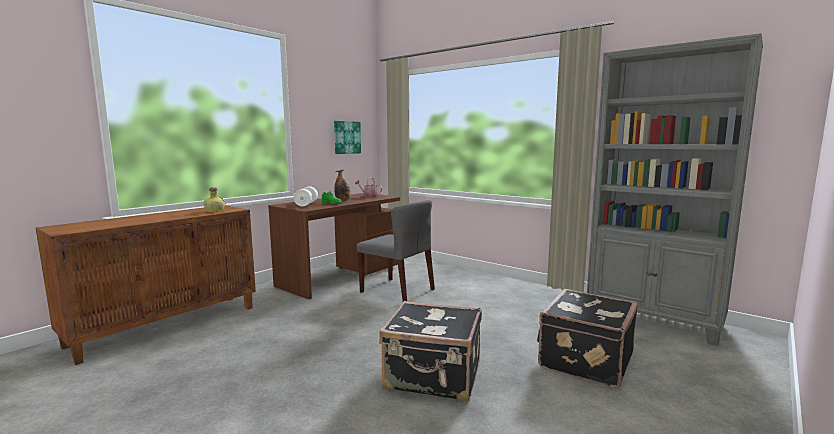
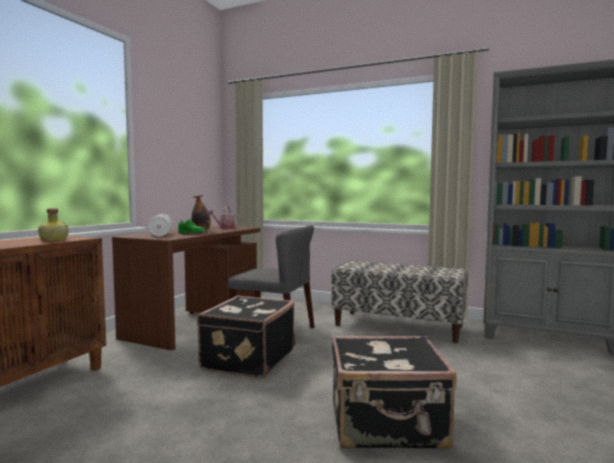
camera: 15 degrees left, 5 degrees down
picture [334,121,361,154] -> none
black suitcase [537,289,638,388] -> black suitcase moved to [197,296,295,378]
none -> bench [331,260,468,343]

